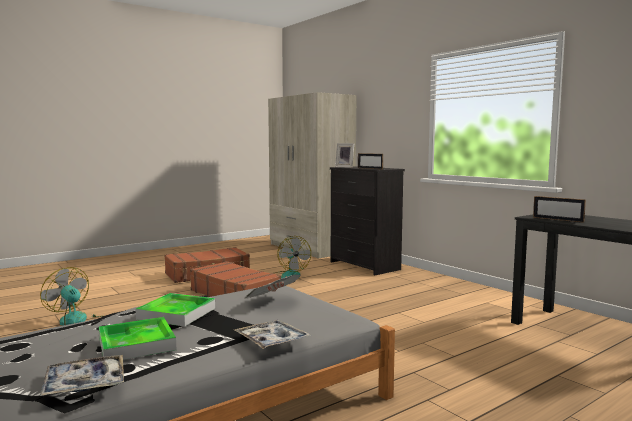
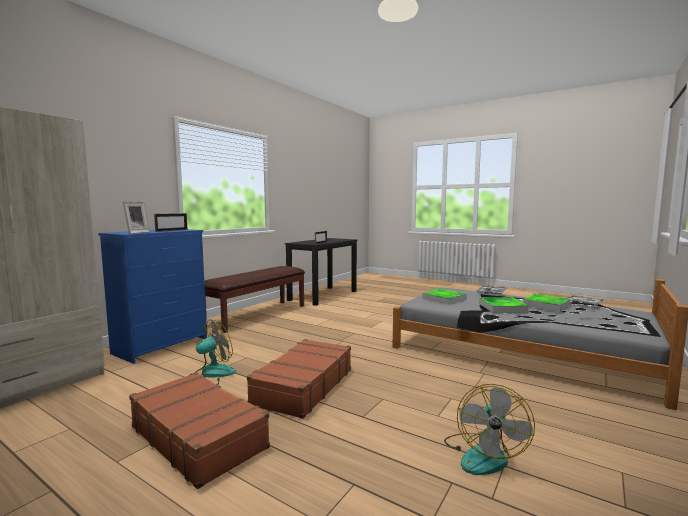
camera: 110 degrees left, 0 degrees up
newspaper [245,274,301,298] -> tray [422,289,467,305]
black dresser [330,166,405,276] -> blue dresser [98,229,207,364]
none -> brown bench [204,266,305,333]

